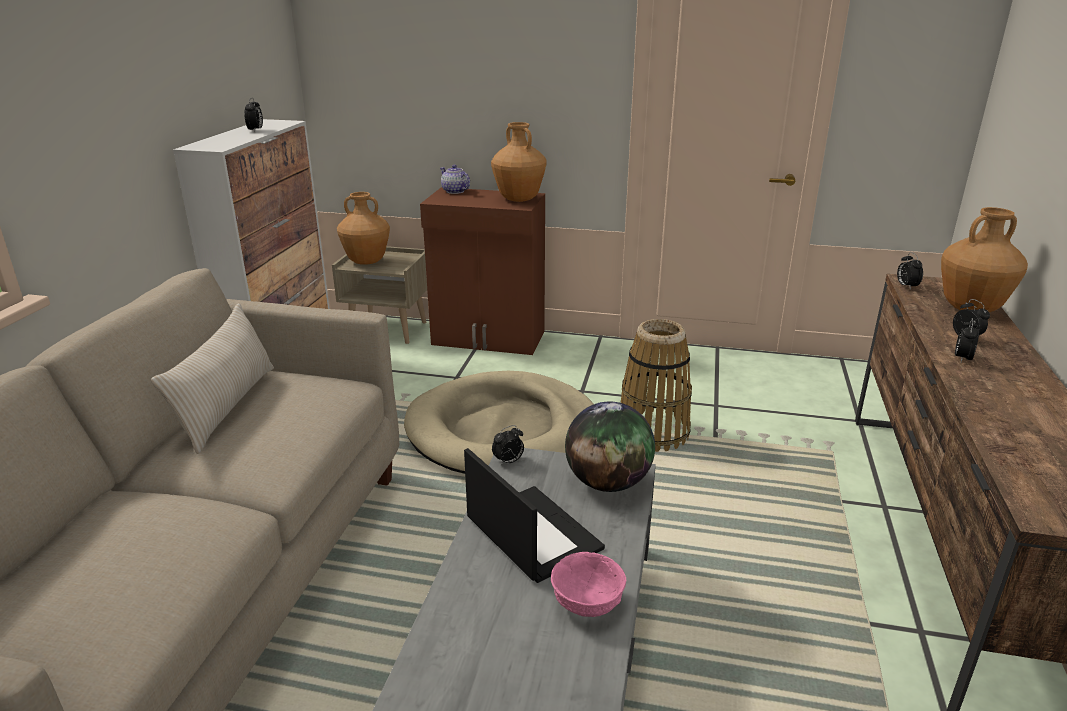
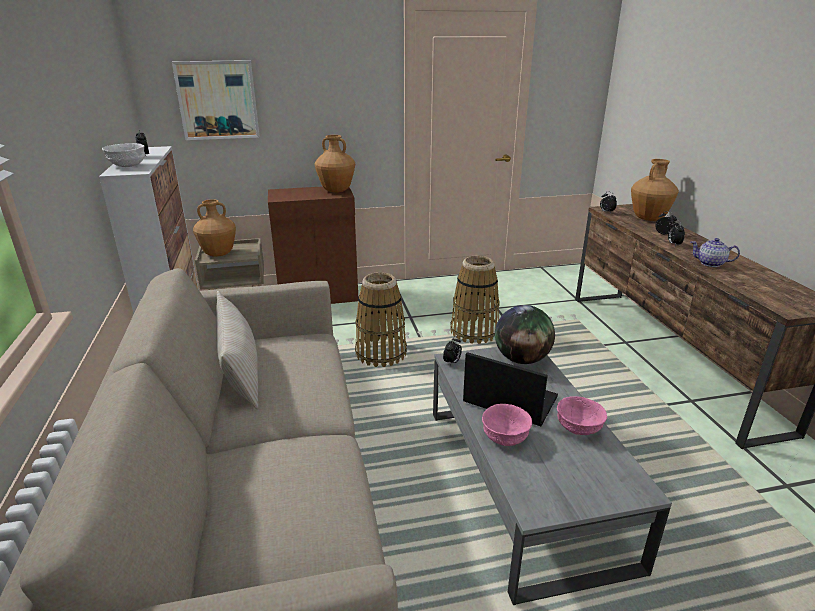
camera: 25 degrees left, 0 degrees up
beige dog bed [404,371,594,474] -> basket [355,272,407,367]
teapot [440,165,470,194] -> teapot moved to [691,238,740,267]
none -> white bowl [102,143,145,167]
none -> picture [172,60,260,140]
none -> pink bowl [482,404,532,446]

